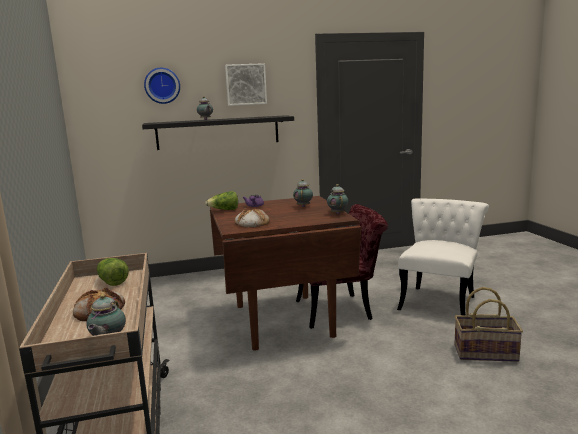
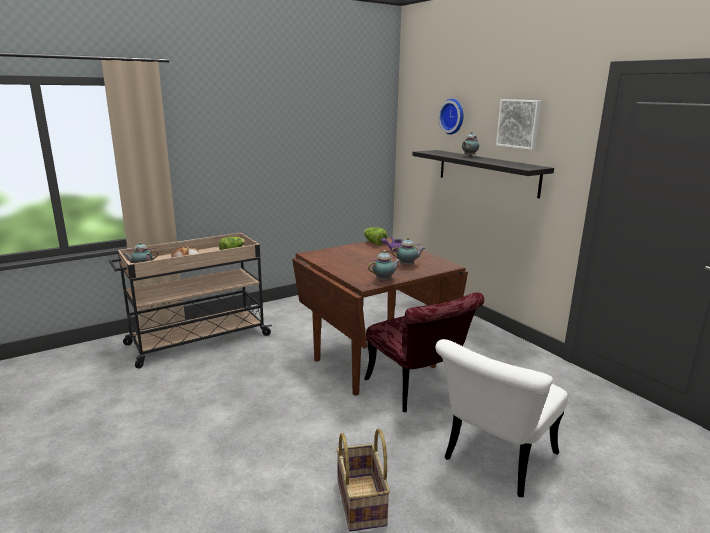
camera: 70 degrees right, 5 degrees up
bread [234,208,270,227] -> none
white chair [397,198,489,315] -> white chair turned 120 degrees clockwise [435,339,568,497]

